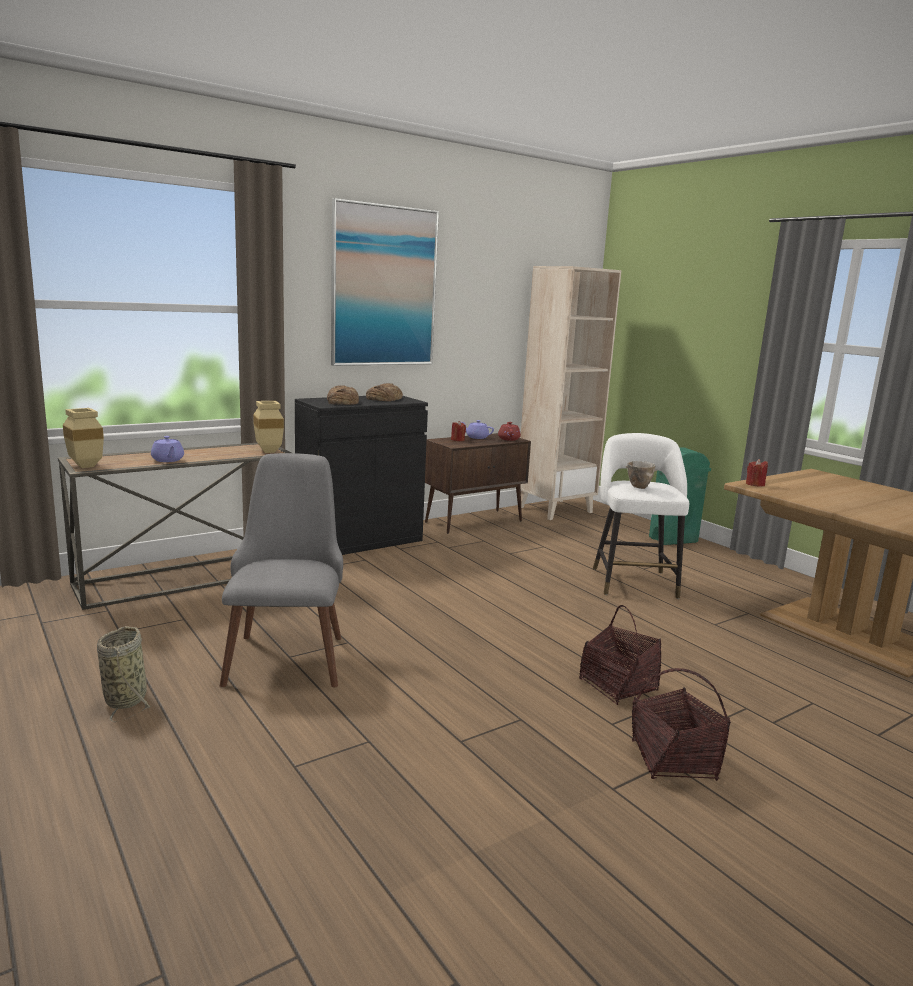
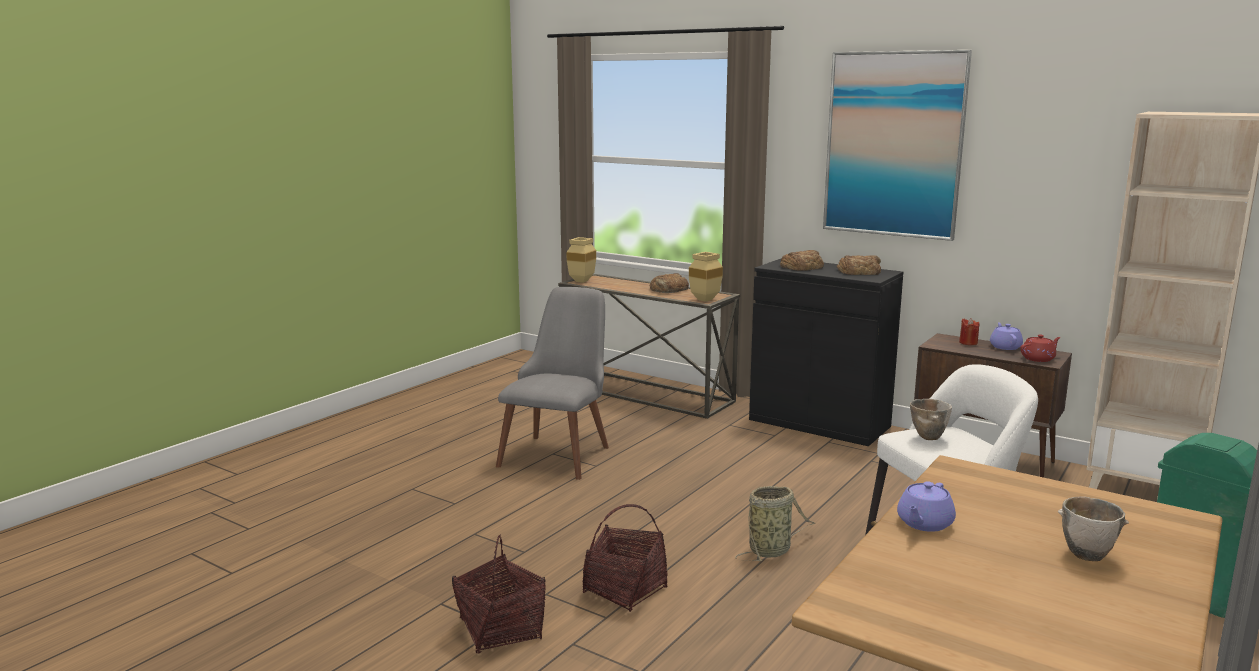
camera: 70 degrees right, 0 degrees up
basket [97,626,151,722] -> basket moved to [735,486,815,561]
purple teapot [151,436,184,462] -> purple teapot moved to [897,481,956,532]
grey chair [220,453,343,687] -> grey chair turned 45 degrees counterclockwise [496,287,609,480]
red candle [746,459,768,486] -> none
none -> bread [650,273,689,293]
none -> bowl [1058,496,1129,561]

